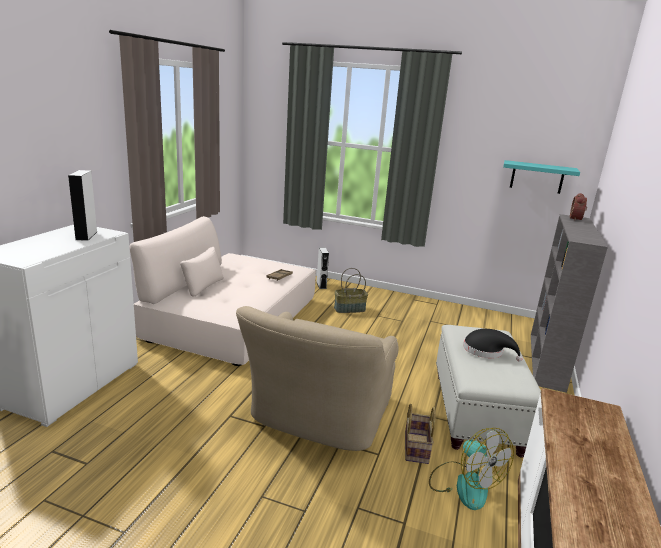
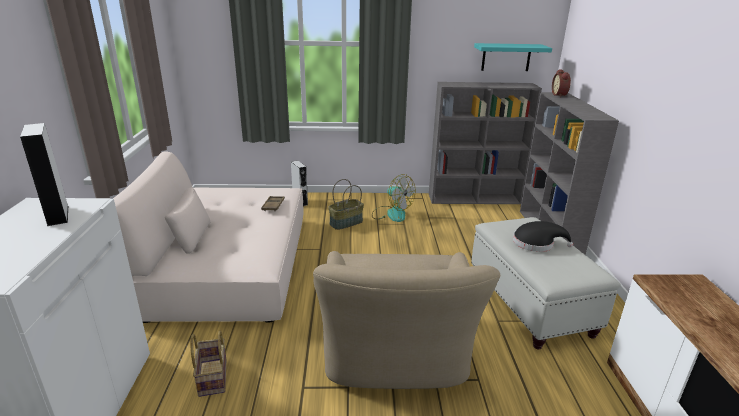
camera: 20 degrees left, 5 degrees up
basket [405,404,436,464] -> basket moved to [191,331,226,397]
fan [429,428,514,510] -> fan moved to [372,174,416,222]
none -> grey bookcase [429,82,542,204]

